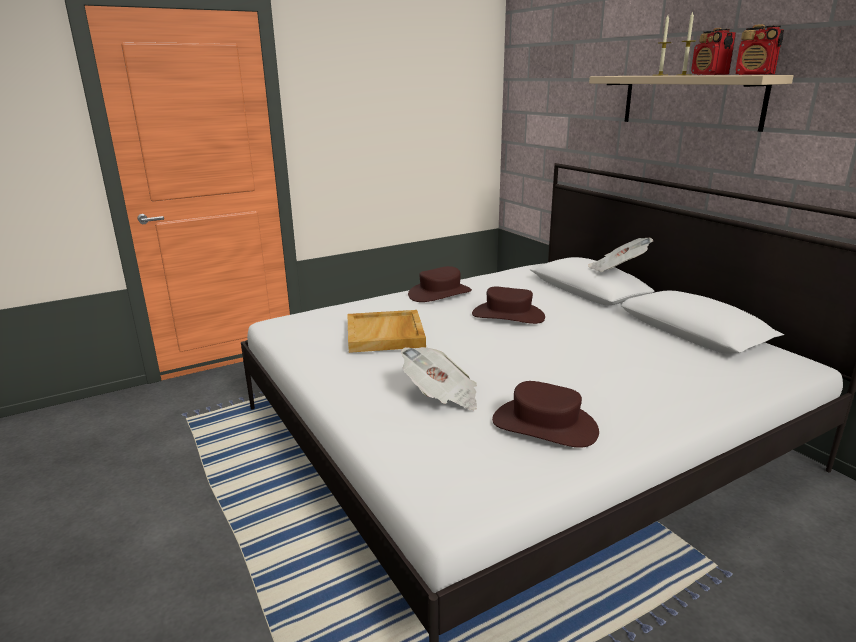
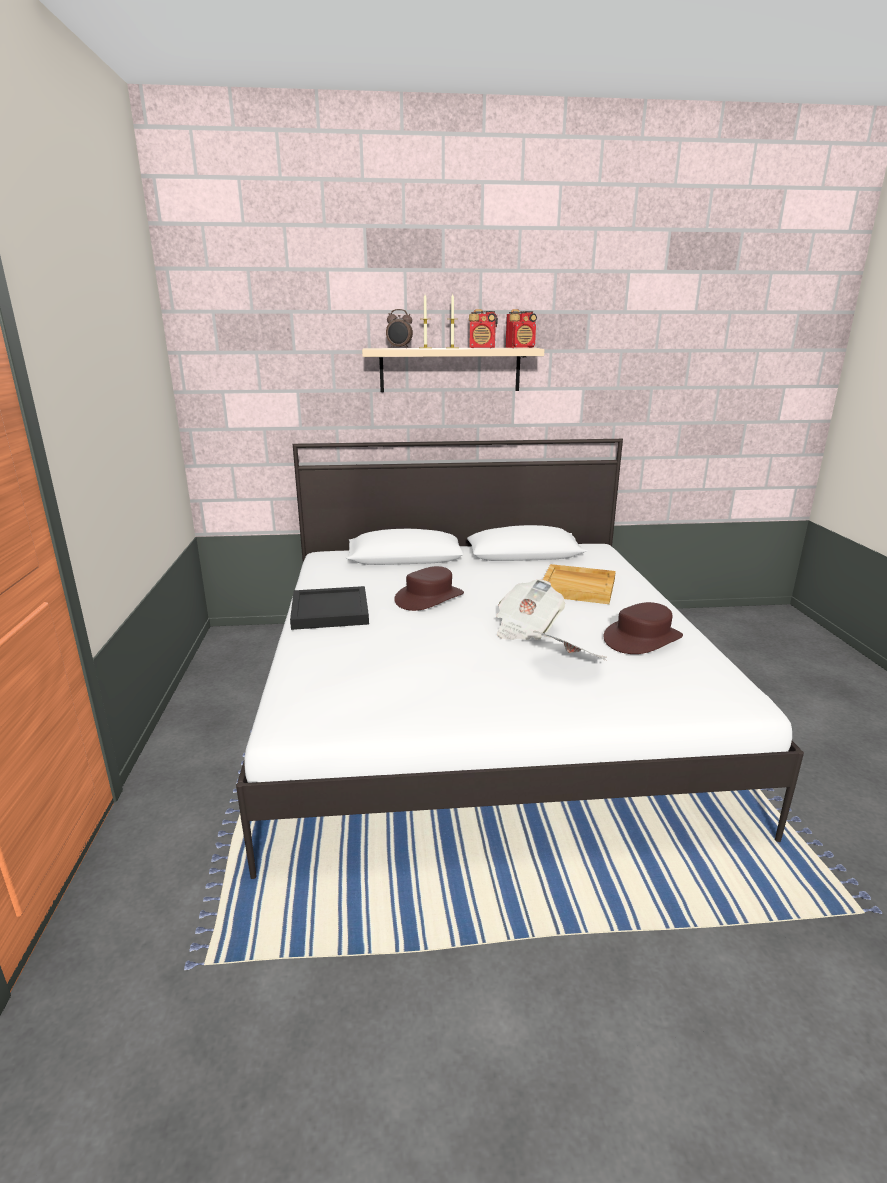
camera: 65 degrees left, 0 degrees up
beige tray [348,310,426,353] -> beige tray moved to [543,564,616,604]
brown hat [408,266,472,302] -> black tray [290,586,369,630]
newspaper [588,238,653,272] -> newspaper moved to [496,579,565,640]
none -> alarm clock [386,309,413,349]

